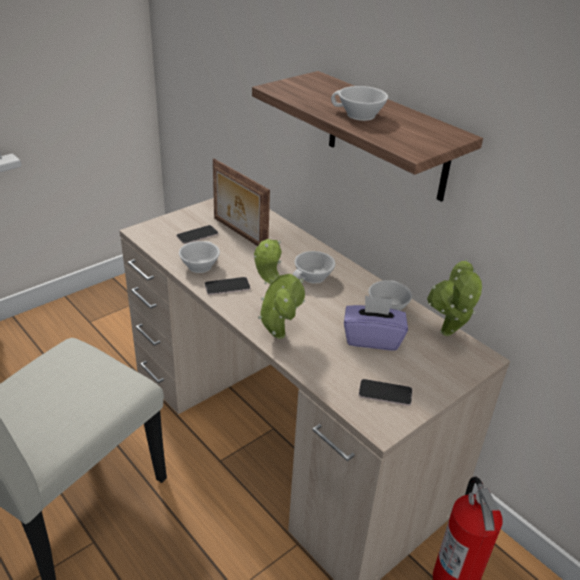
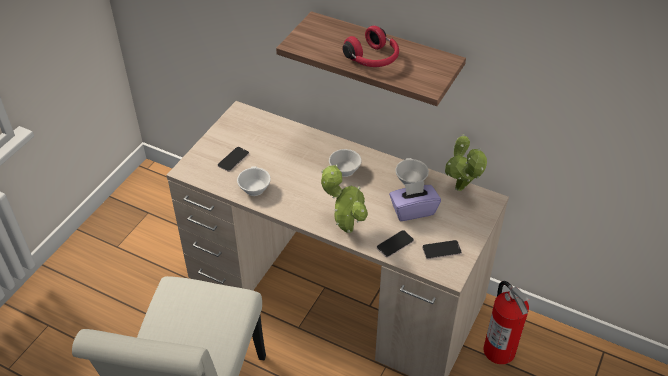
camera: 20 degrees left, 10 degrees up
phone [204,277,250,295] -> phone moved to [376,230,414,258]
picture frame [213,159,270,246] -> none
white cup [331,86,388,121] -> red headphones [342,25,399,67]

